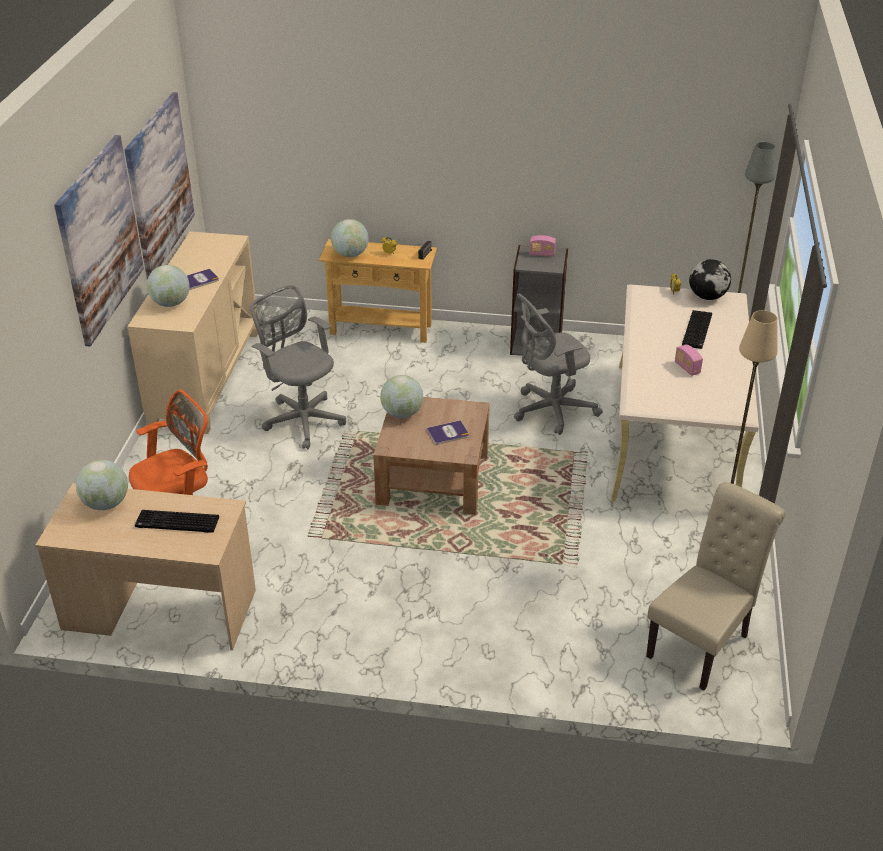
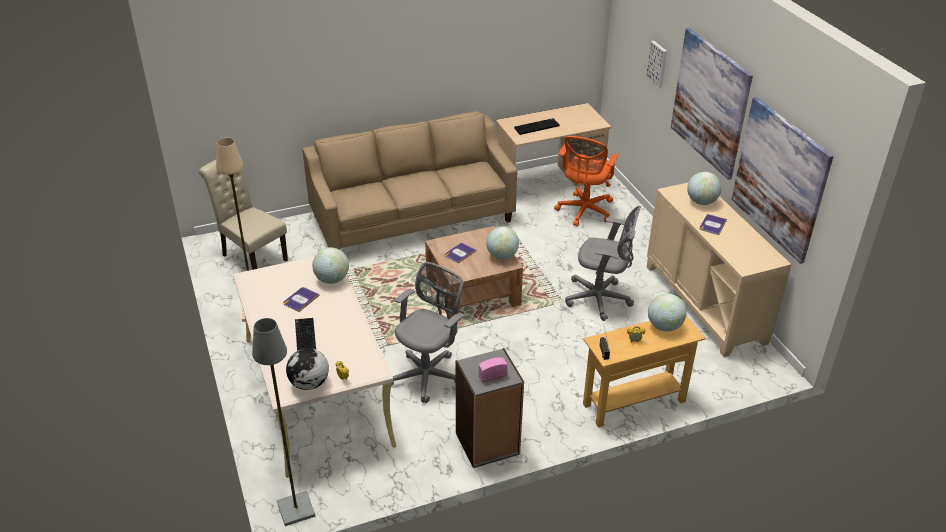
camera: 150 degrees right, 0 degrees up
globe [76,460,128,510] -> globe moved to [312,247,349,284]
beige chair [646,482,785,691] -> beige chair turned 120 degrees clockwise [199,160,288,270]
radio [675,345,703,376] -> book [283,287,320,312]
none -> beige sofa [302,111,517,249]
none -> picture [646,41,667,88]

